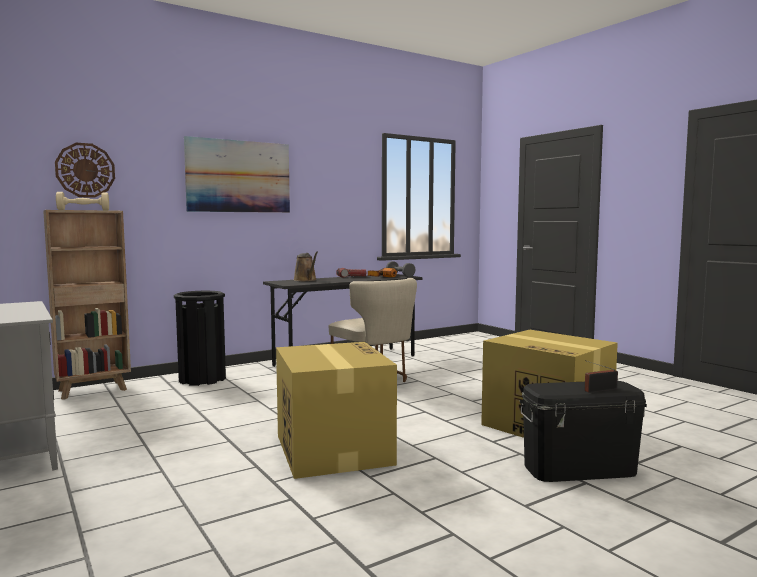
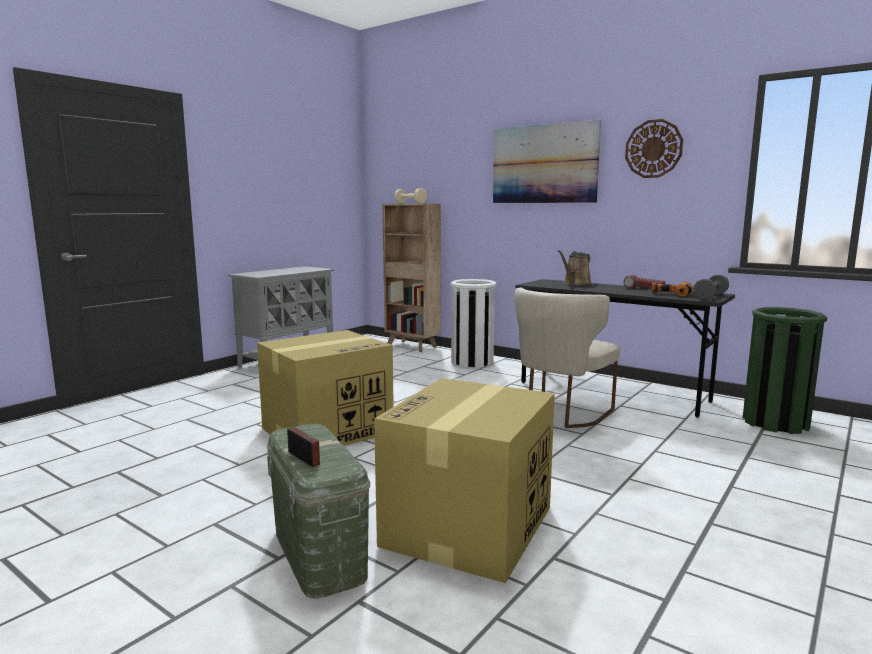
camera: 70 degrees right, 5 degrees up
wall clock [55,143,115,198] -> wall clock moved to [625,119,683,178]
black trash can [174,291,226,386] -> white trash can [450,279,497,368]
black storage box [520,381,647,482] -> green storage box [267,424,370,599]
none -> green trash can [743,307,827,434]

